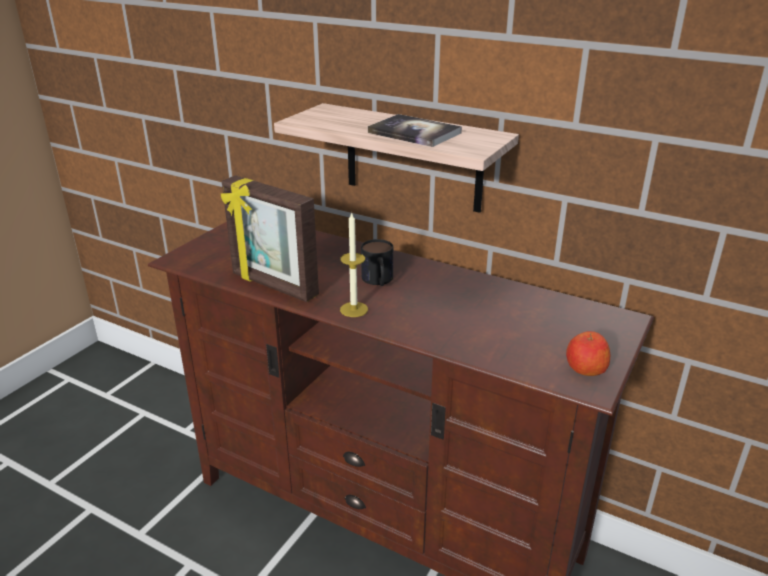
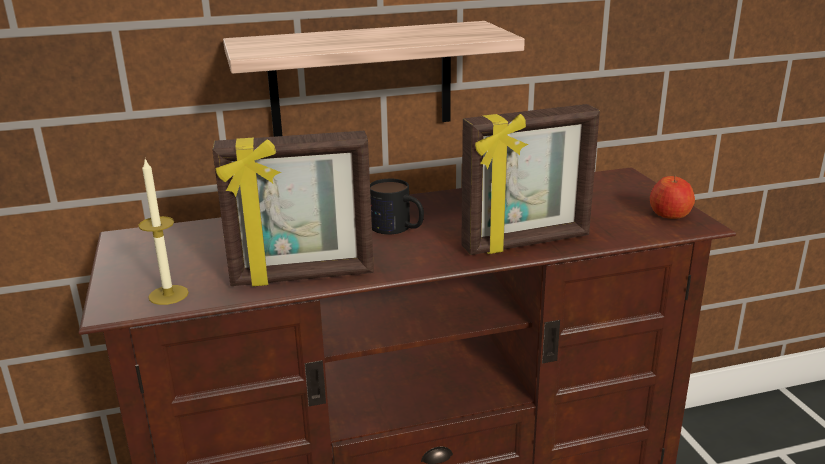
camera: 45 degrees left, 5 degrees down
candle [340,212,368,317] -> candle moved to [138,159,189,305]
book [368,114,462,147] -> none
none -> picture frame [461,104,600,255]

